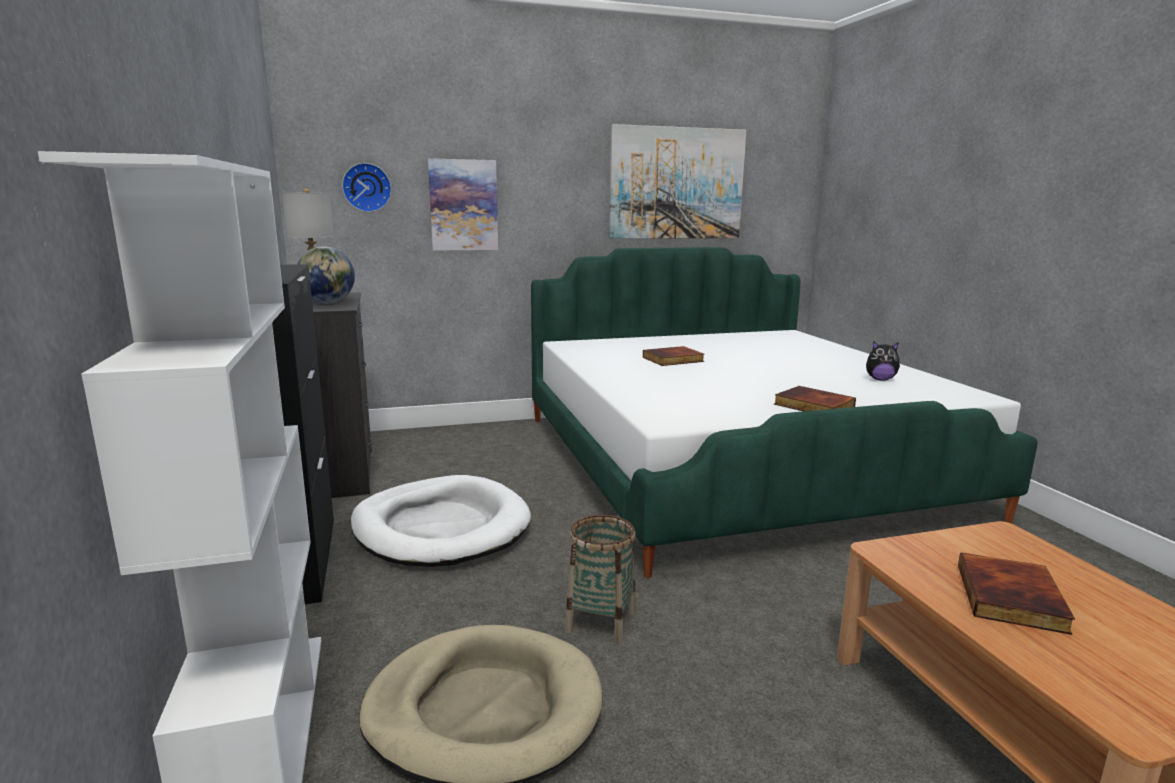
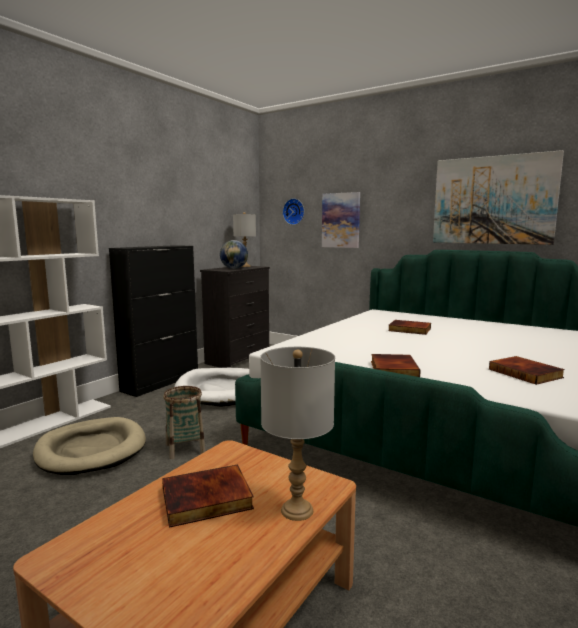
camera: 50 degrees right, 5 degrees down
plush toy [866,341,900,381] -> book [489,356,565,385]
none -> grey table lamp [260,347,335,521]

